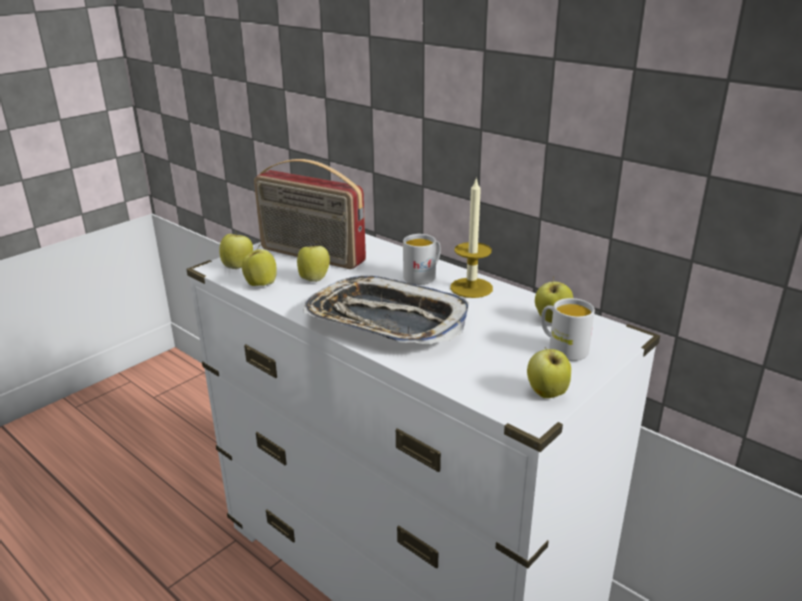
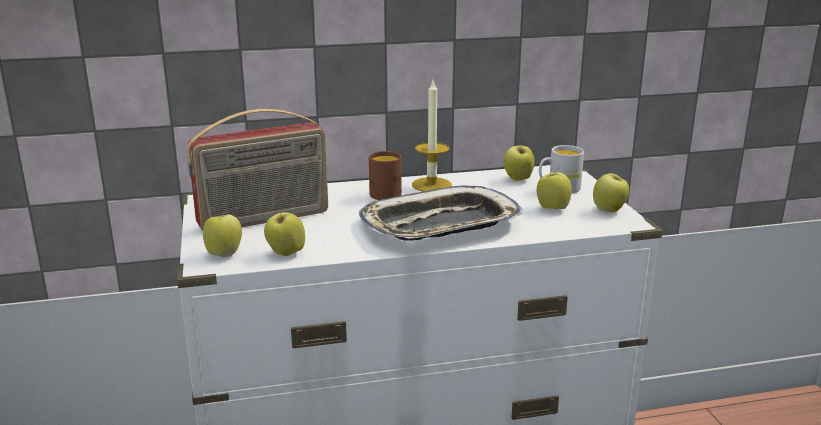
camera: 55 degrees left, 5 degrees down
apple [297,243,330,282] -> apple moved to [537,167,572,209]
white mug [403,234,441,285] -> brown mug [369,151,402,200]

